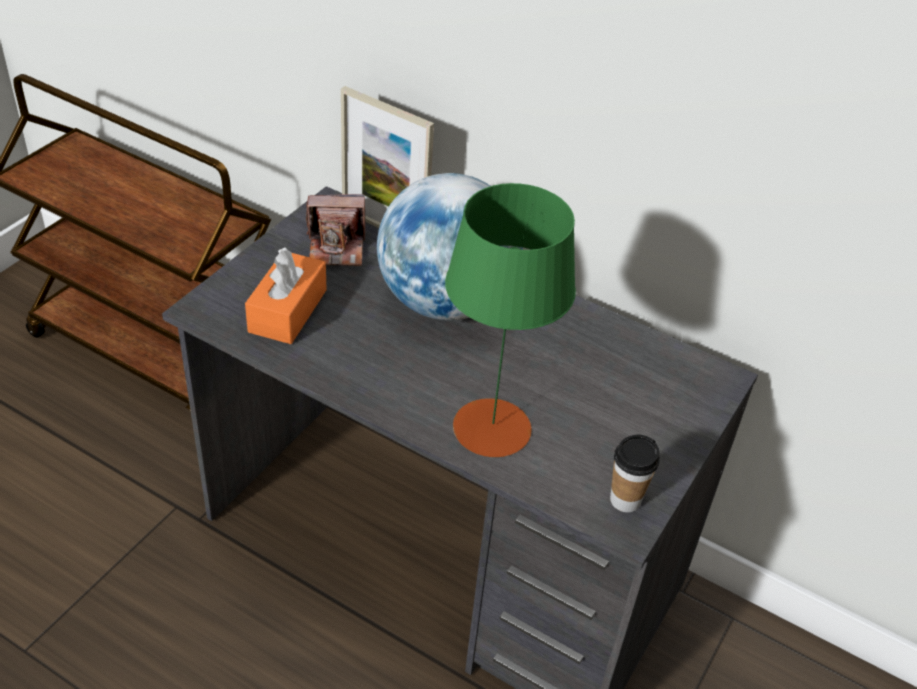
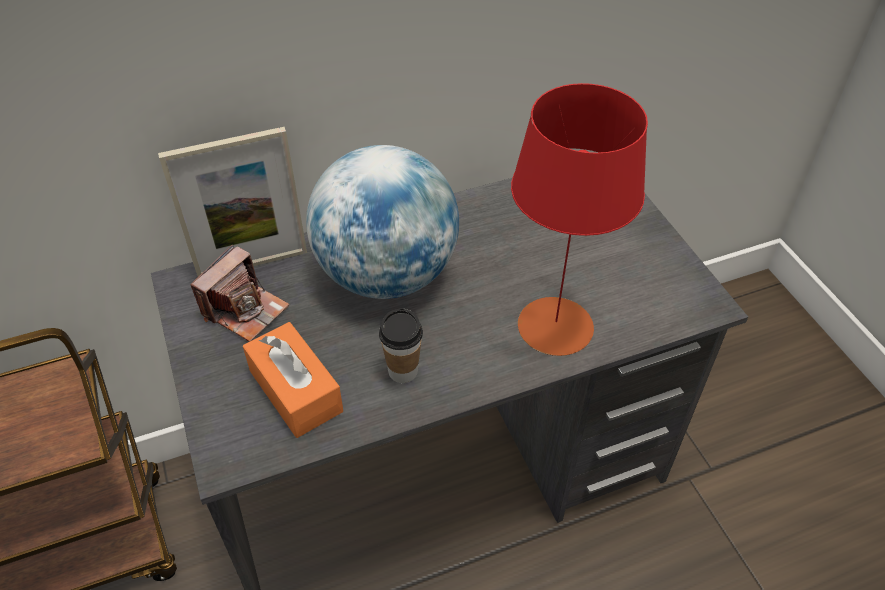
camera: 50 degrees left, 5 degrees up
green table lamp [445,183,576,457] -> red table lamp [511,83,648,356]
cup [610,435,660,512] -> cup moved to [379,308,423,383]

